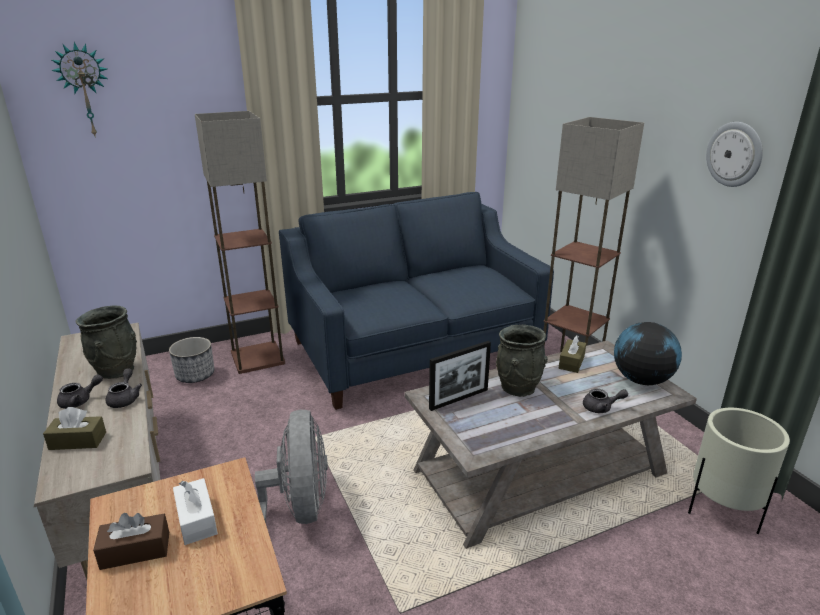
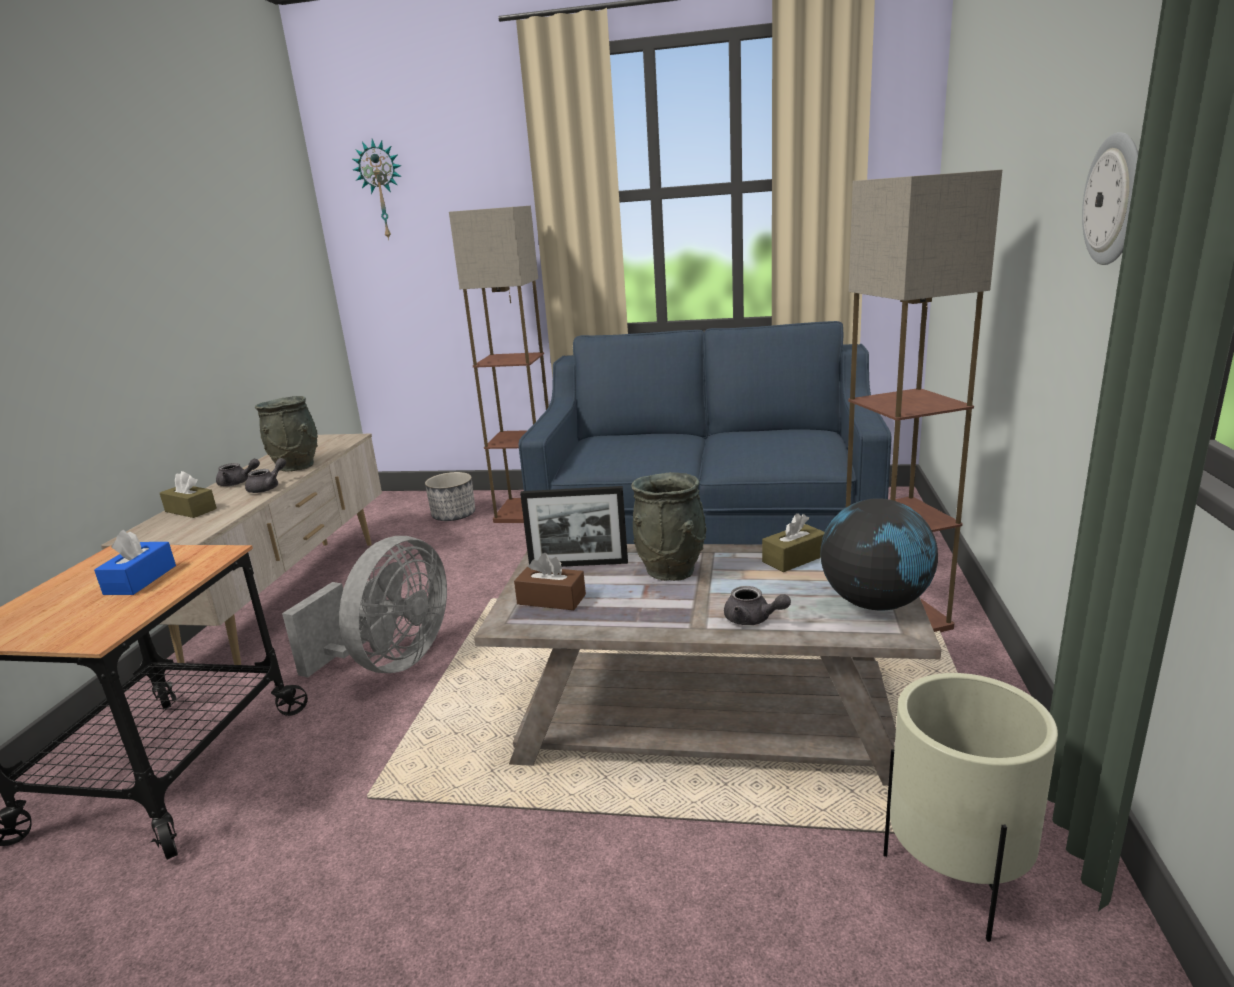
camera: 35 degrees right, 5 degrees down
brown tissue box [93,513,169,570] -> brown tissue box moved to [514,553,586,610]
white tissue box [173,478,218,545] -> blue tissue box [94,530,176,595]

